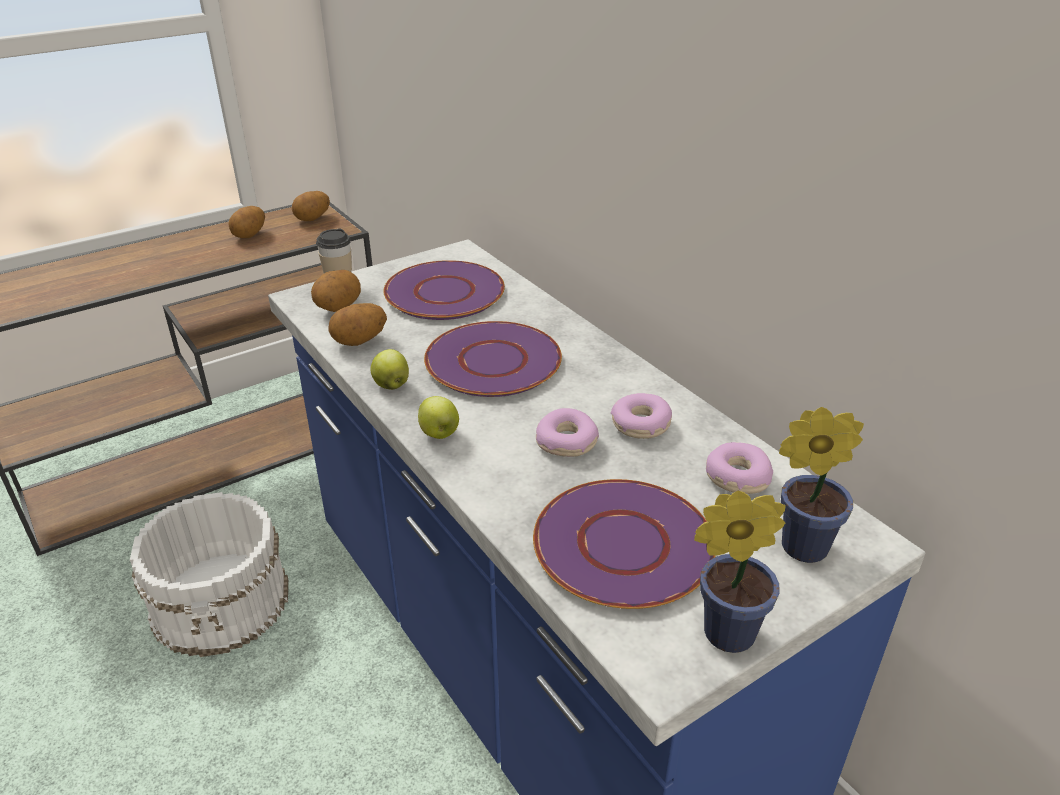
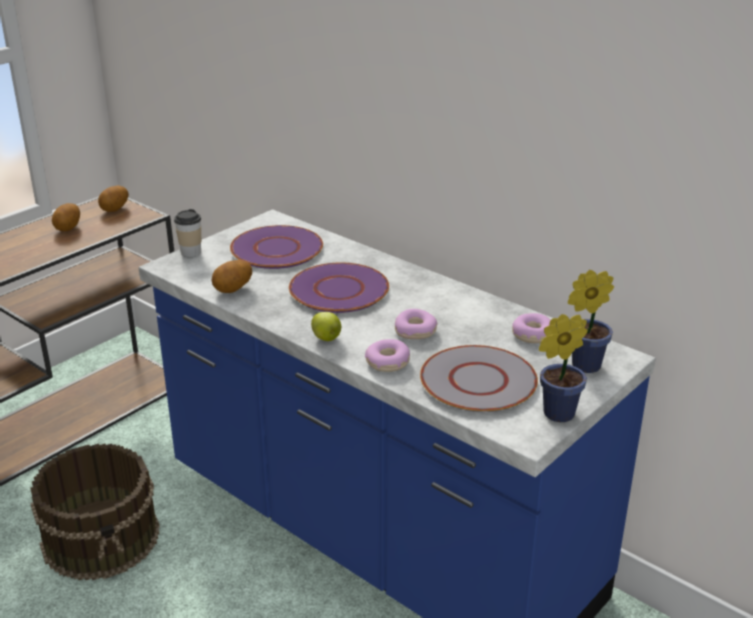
camera: 15 degrees left, 5 degrees down
white bucket [130,492,288,657] -> brown bucket [30,444,160,580]
potato [311,270,361,312] -> none
apple [370,349,409,390] -> none
purple plate [533,479,716,609] -> grey plate [420,345,538,412]
donut [611,393,672,439] -> donut moved to [365,339,410,372]

